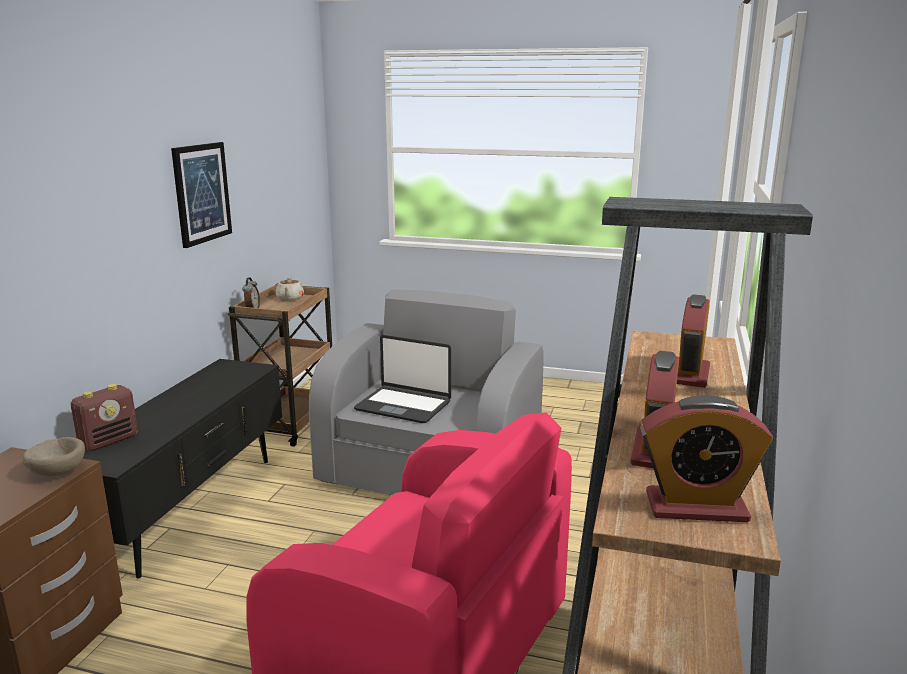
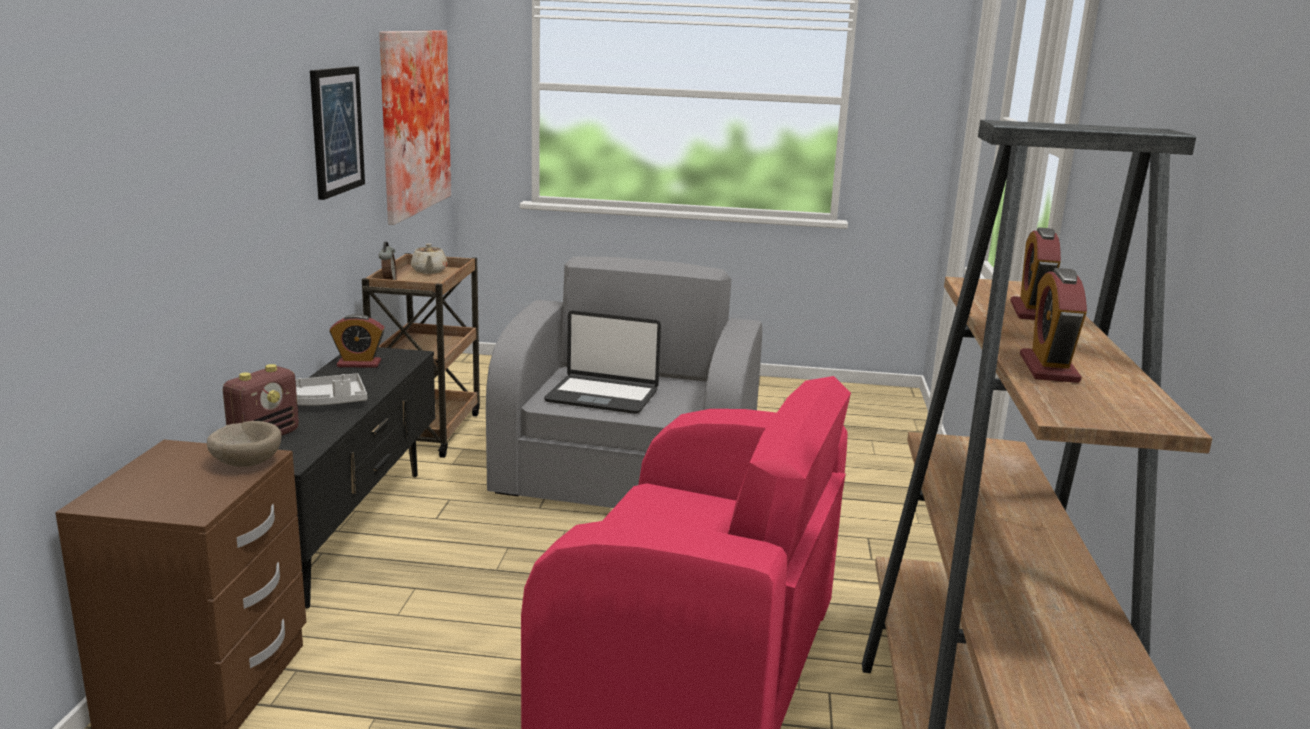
camera: 10 degrees left, 0 degrees up
alarm clock [640,395,773,522] -> alarm clock moved to [329,314,385,368]
none -> grey tray [295,373,367,406]
none -> picture [379,30,451,225]

